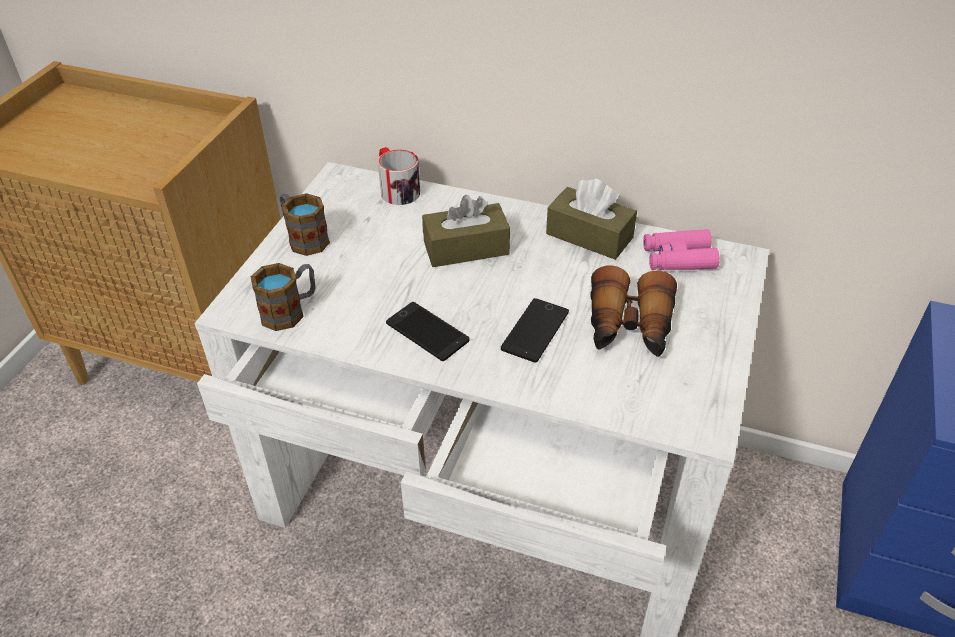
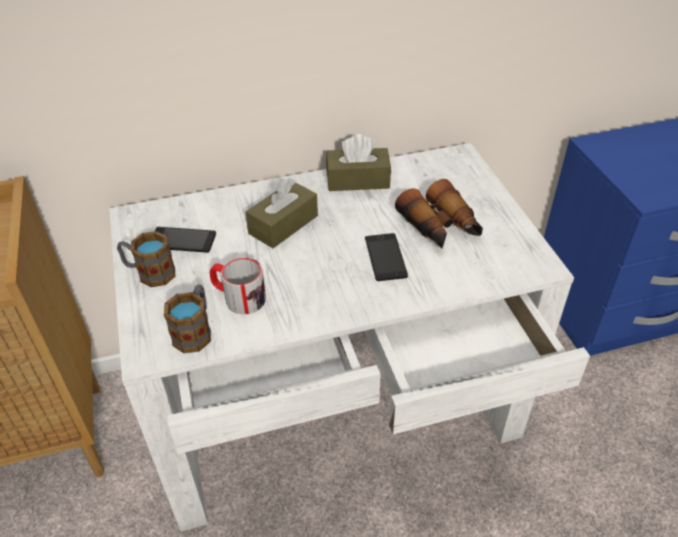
camera: 35 degrees left, 0 degrees up
mug [378,147,420,205] -> mug moved to [210,258,266,314]
phone [386,302,470,361] -> phone moved to [155,227,216,253]
pink binoculars [643,229,720,270] -> none

